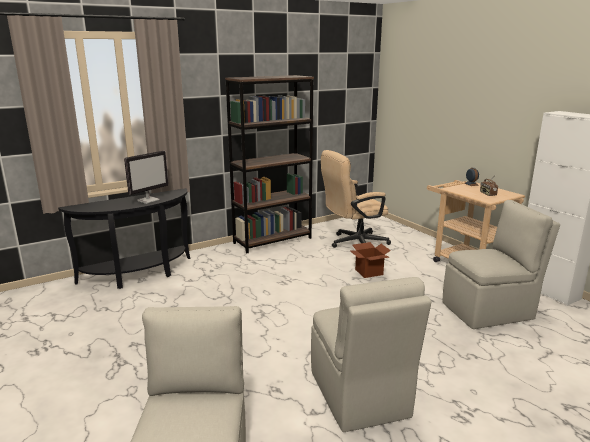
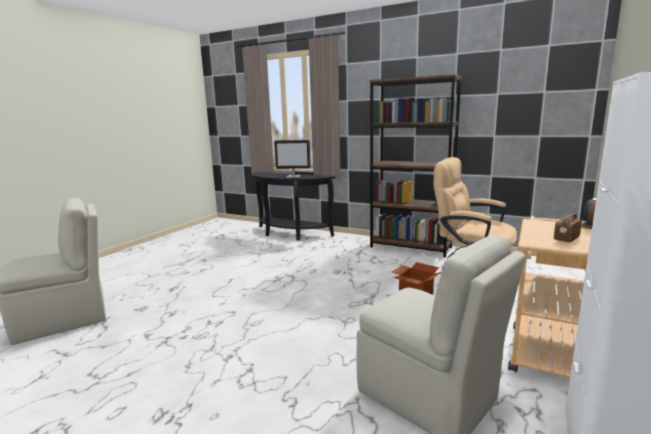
camera: 60 degrees right, 5 degrees down
beige chair [311,277,431,432] -> none

